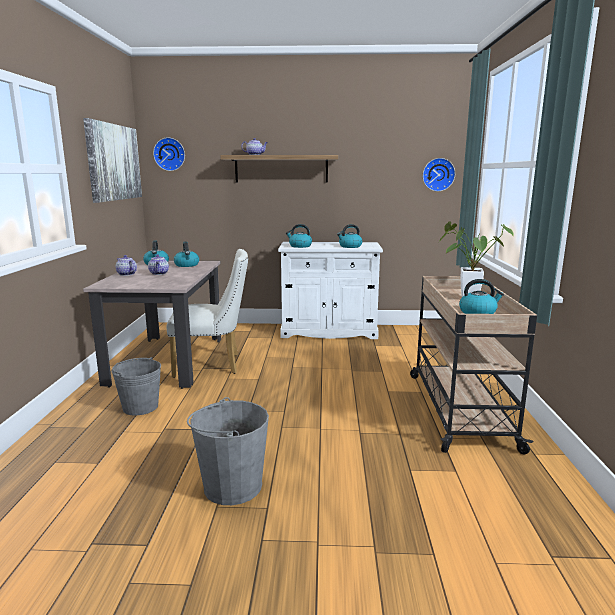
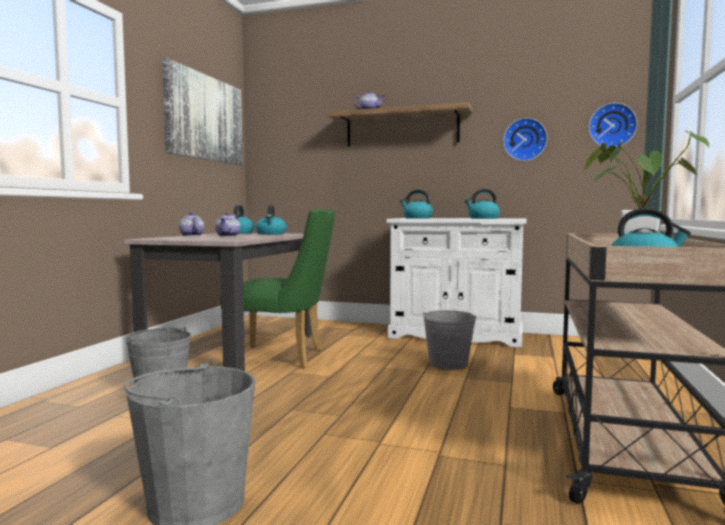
camera: 15 degrees right, 10 degrees down
wall clock [153,137,185,171] -> wall clock moved to [503,118,547,161]
white chair [166,249,248,378] -> green chair [220,209,335,368]
none -> grey bucket [423,310,476,370]

